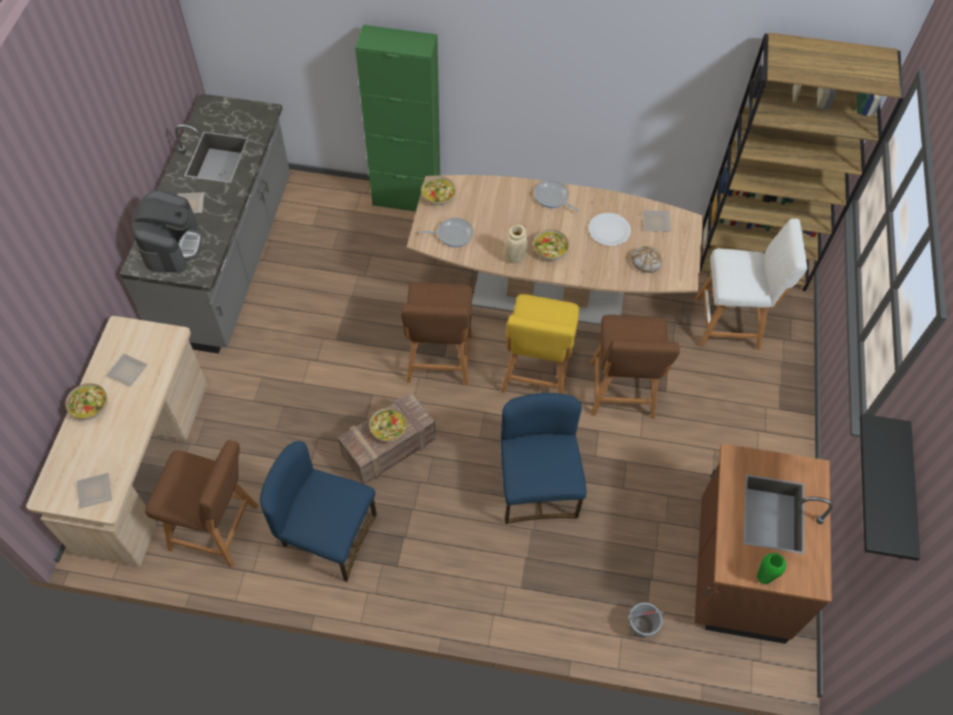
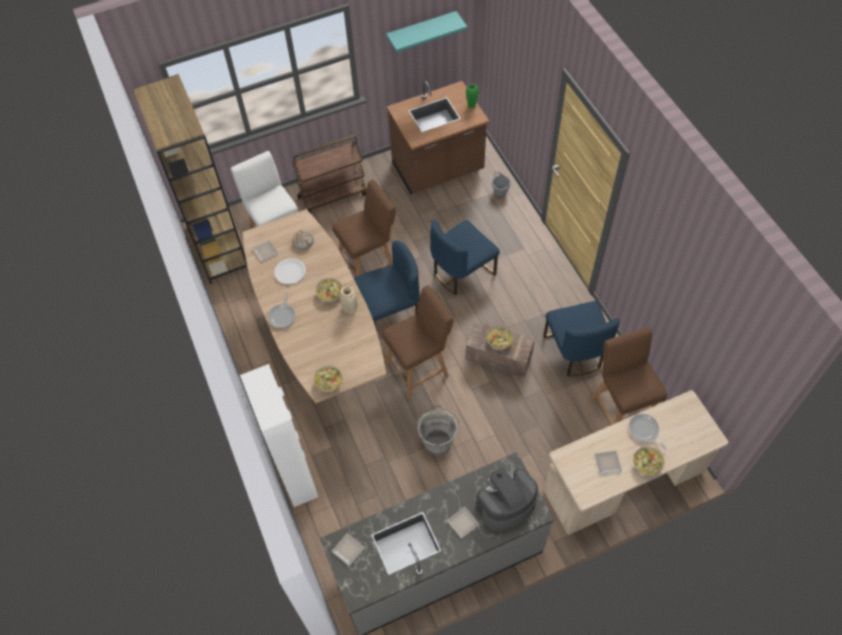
camera: 120 degrees left, 0 degrees up
plate [77,473,112,508] -> plate moved to [331,533,365,566]
green cabinet [355,25,440,212] -> white cabinet [240,364,318,507]
frying pan [419,218,474,247] -> frying pan moved to [629,414,667,450]
yellow stool [501,294,580,394] -> blue chair [354,241,420,331]
black shelf [860,414,920,561] -> turquoise shelf [386,11,467,52]
none -> brown cart [292,135,366,213]
none -> grey bucket [416,405,459,455]

